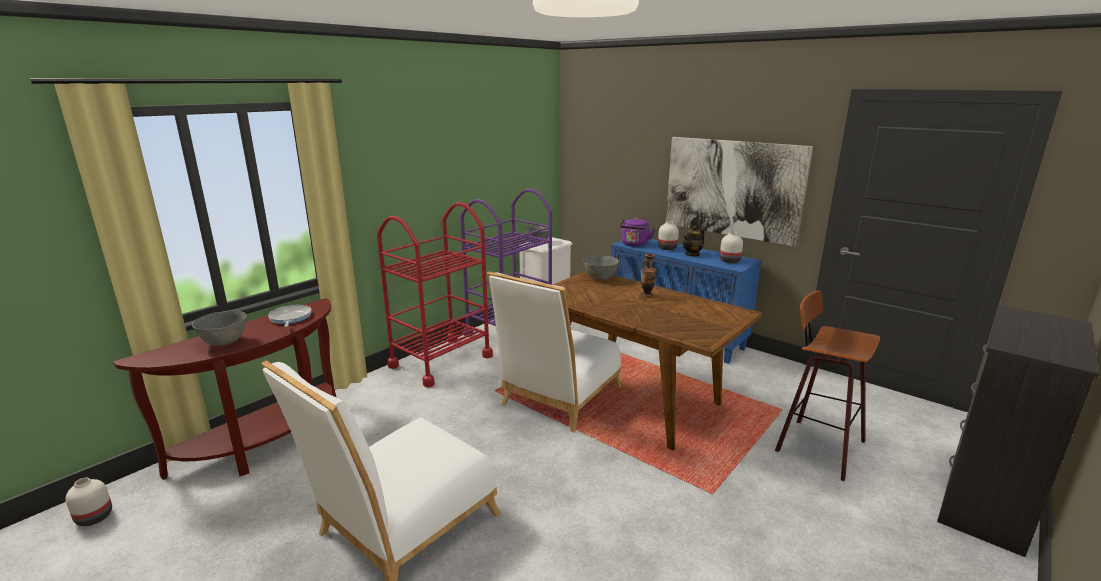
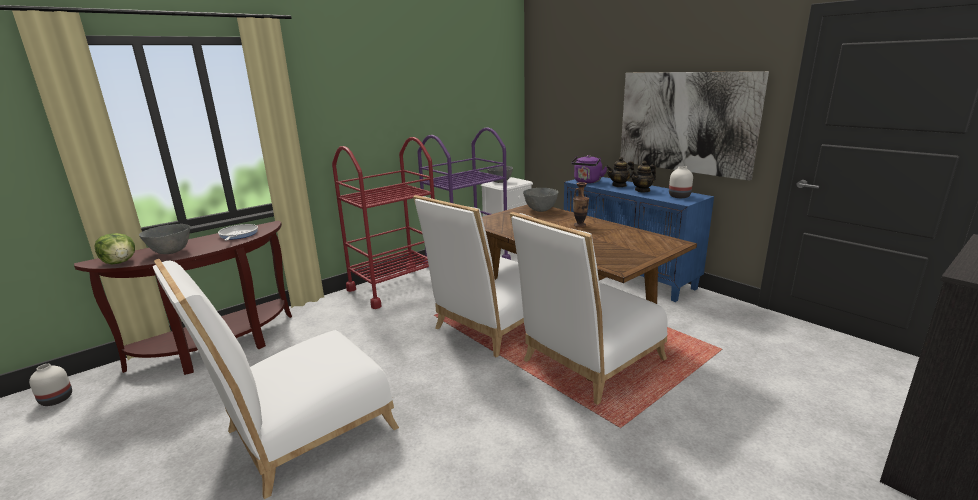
camera: 10 degrees right, 0 degrees up
white vase [658,221,679,250] -> teapot [606,157,634,187]
stool [775,290,880,481] -> none
none -> lettuce [95,233,135,264]
none -> white chair [510,212,668,405]

